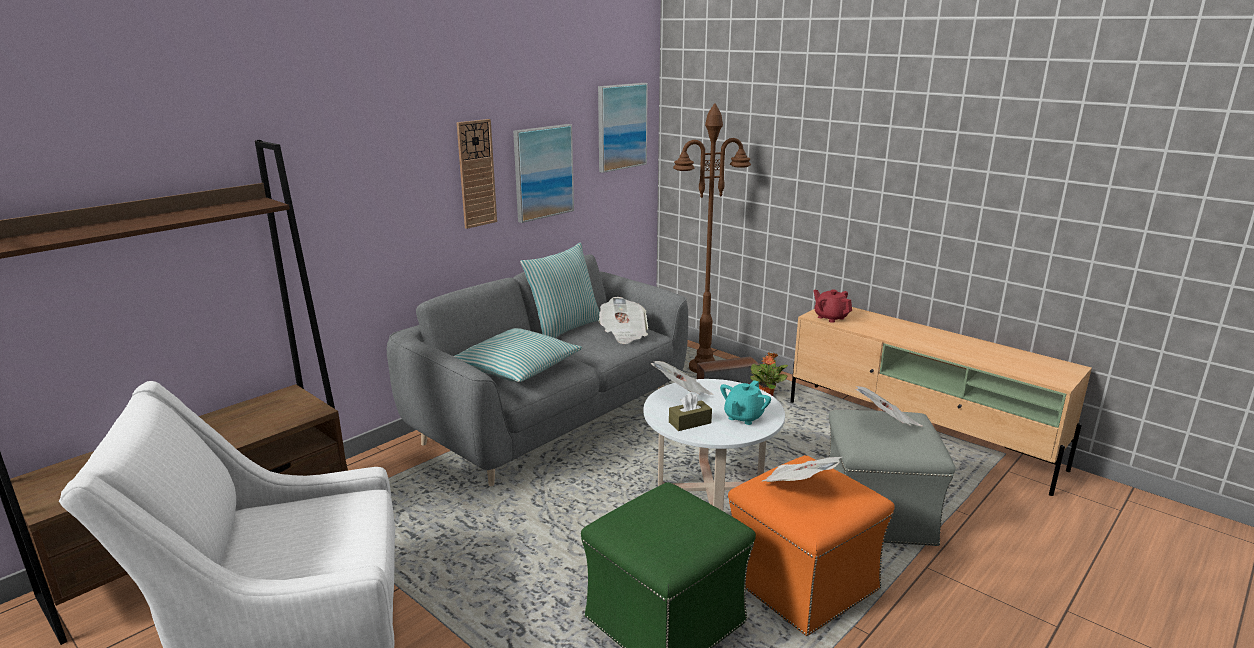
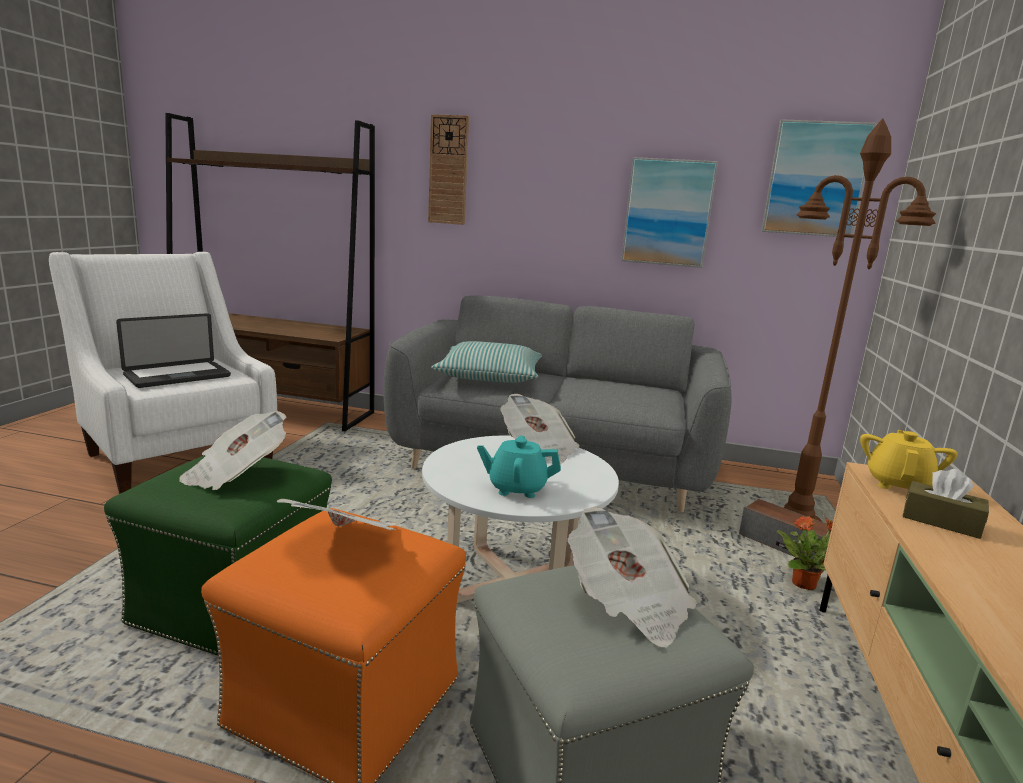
camera: 60 degrees right, 5 degrees down
wall clock [457,119,497,229] -> wall clock moved to [428,114,469,225]
pillow [520,242,600,338] -> none
newspaper [599,297,648,344] -> newspaper moved to [179,411,287,490]
brown tissue box [669,393,712,431] -> brown tissue box moved to [902,469,989,539]
red teapot [813,290,852,323] -> yellow teapot [860,430,957,489]
none -> laptop [116,313,231,388]

